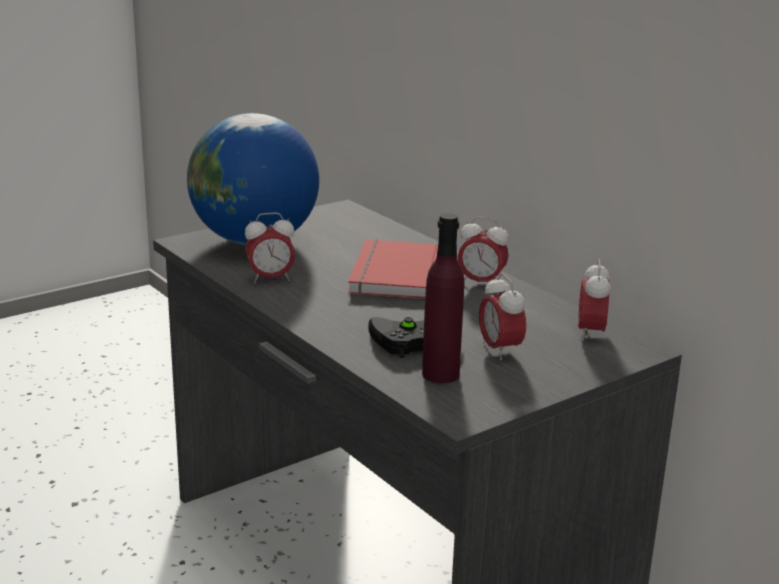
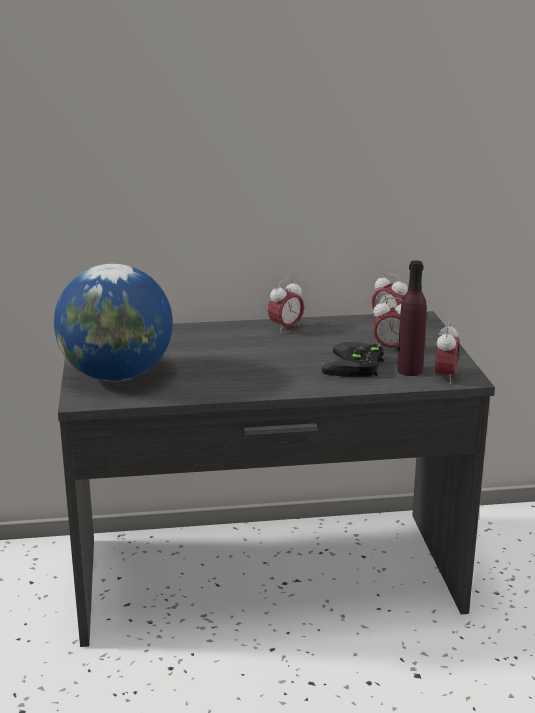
camera: 60 degrees left, 0 degrees up
alarm clock [245,212,295,284] -> alarm clock moved to [435,322,460,384]
red book [348,239,438,299] -> none

